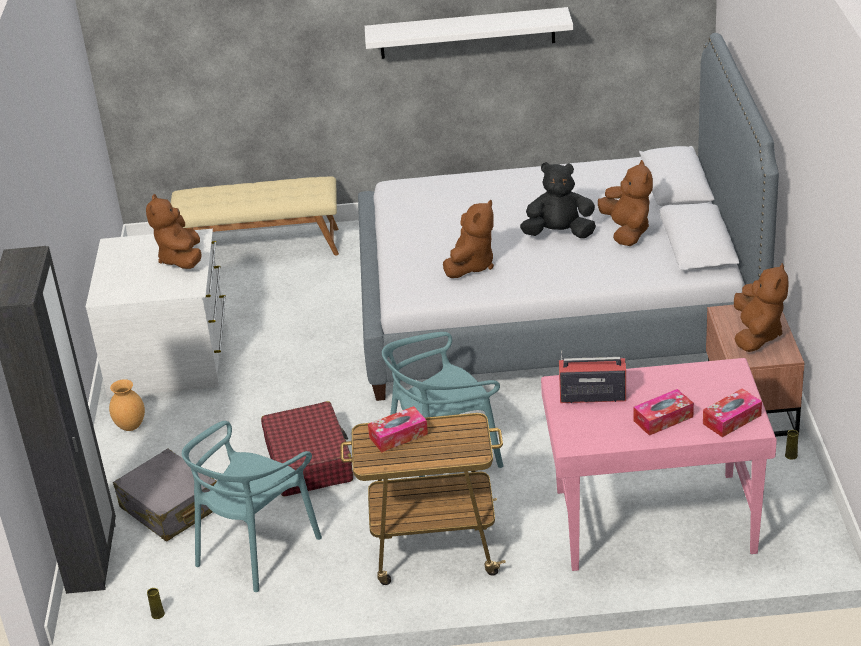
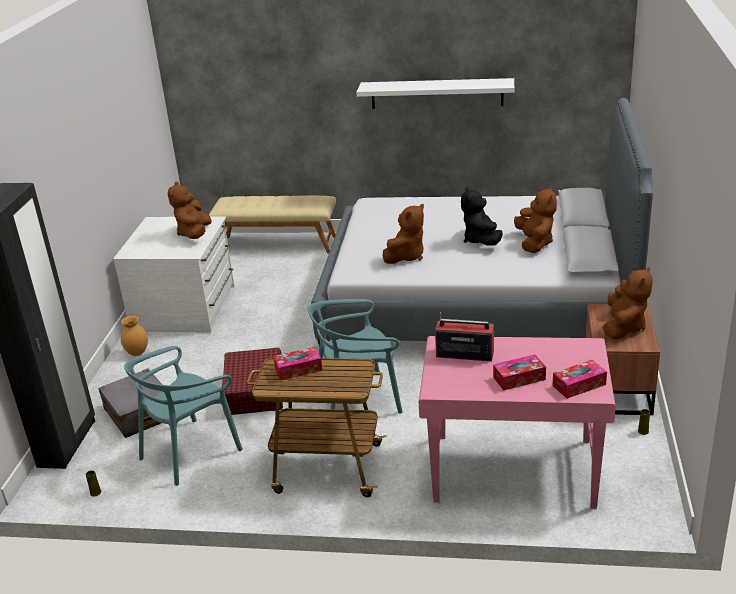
camera: 10 degrees right, 5 degrees down
black plush toy [520,162,596,238] -> black plush toy turned 105 degrees counterclockwise [461,187,503,246]

